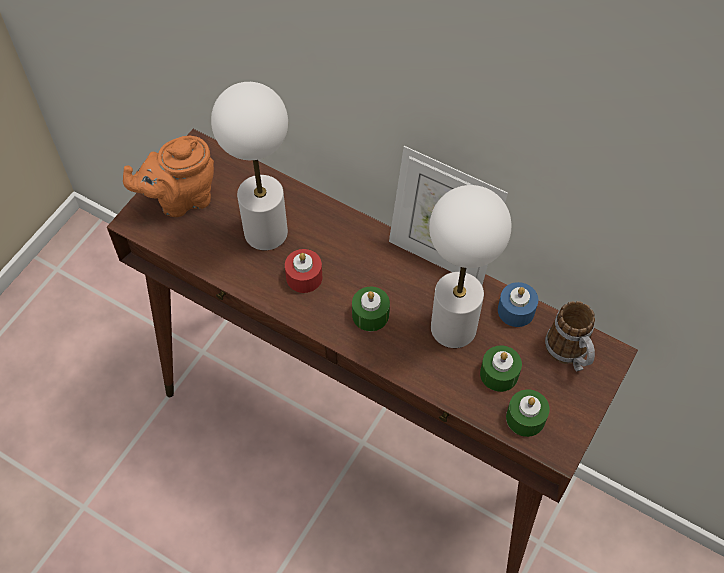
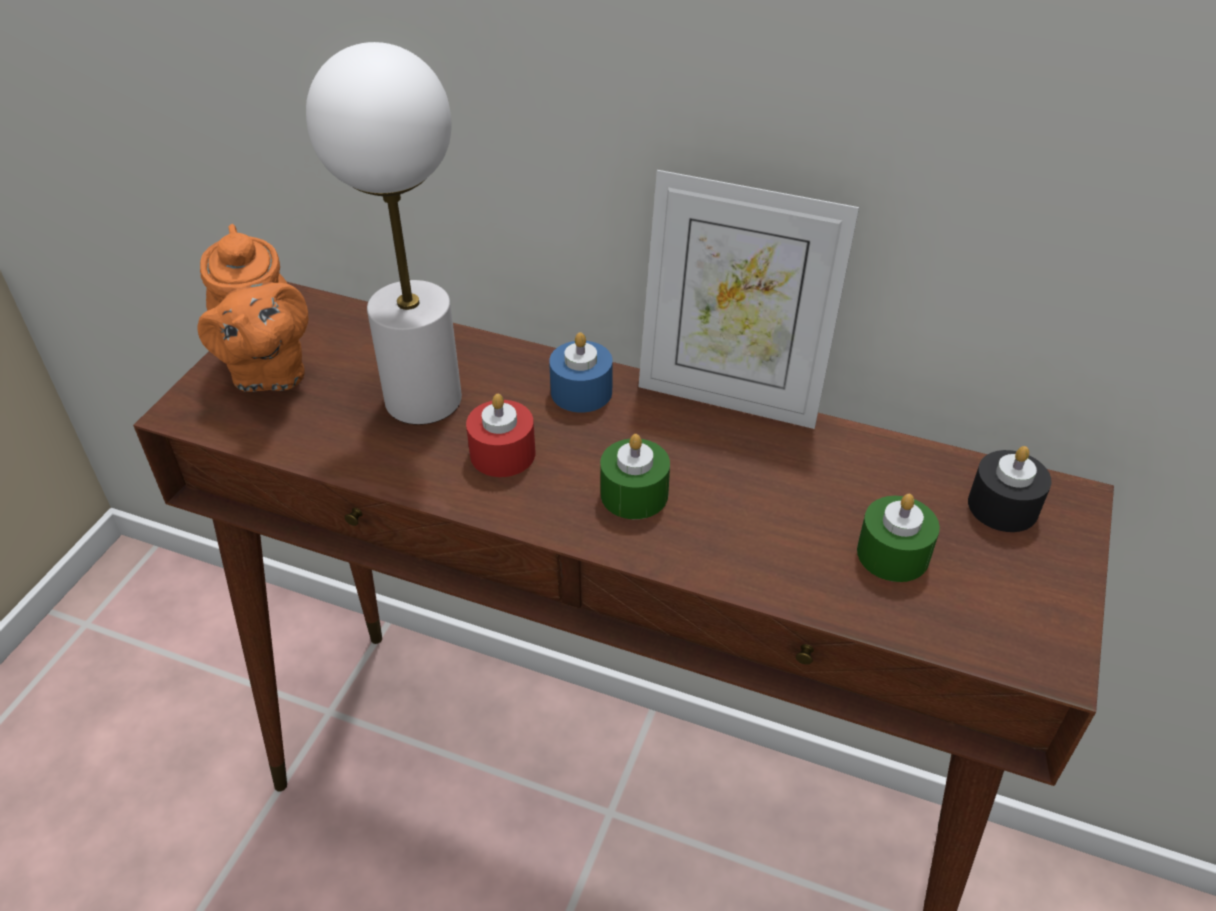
camera: 10 degrees left, 15 degrees down
orange teapot [123,136,214,217] -> orange teapot turned 75 degrees counterclockwise [197,224,308,392]
white table lamp [429,185,511,348] -> none
blue candle [498,282,538,327] -> blue candle moved to [549,332,612,413]
green candle [506,389,550,437] -> none
mug [545,301,595,371] -> black candle [968,446,1052,532]

